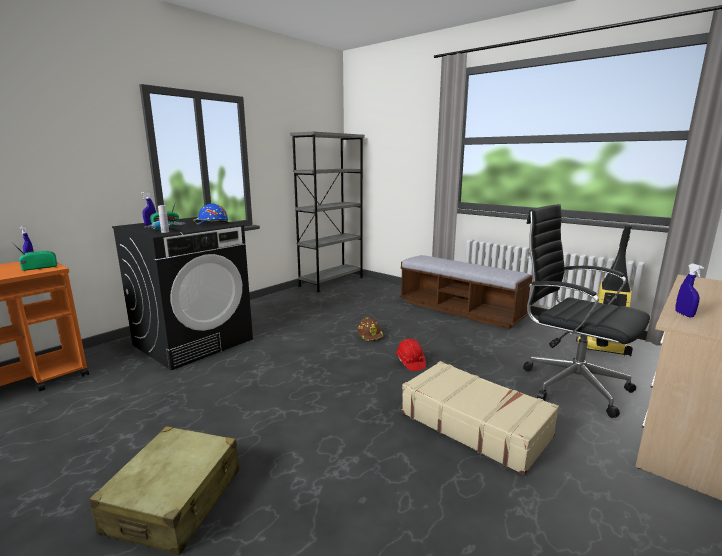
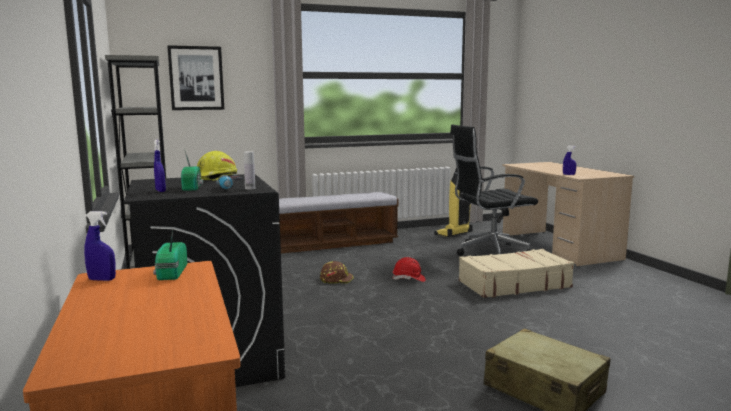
camera: 60 degrees left, 5 degrees down
blue hard hat [193,203,228,225] -> yellow hard hat [197,151,237,181]
none -> picture [167,45,224,110]

